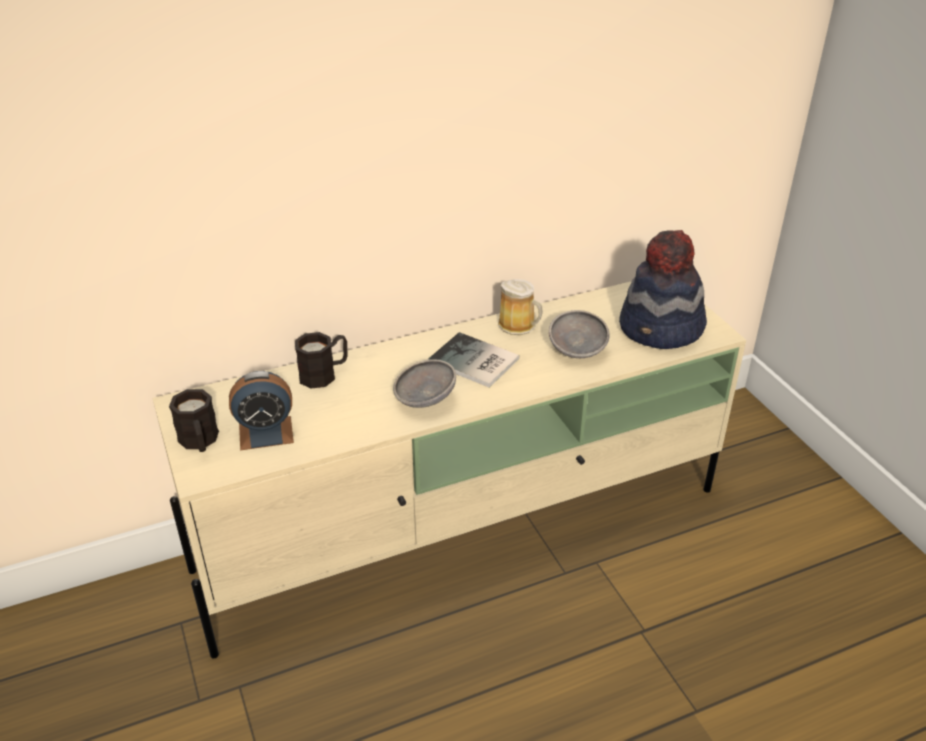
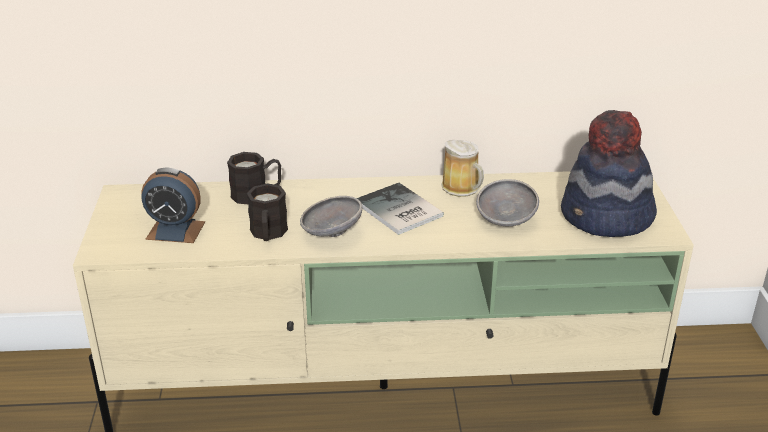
camera: 20 degrees right, 5 degrees down
black mug [169,389,219,452] -> black mug moved to [247,183,288,241]

